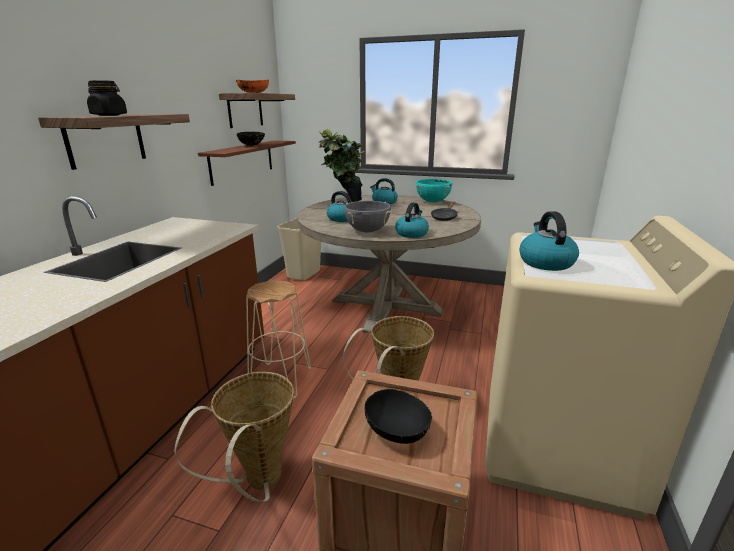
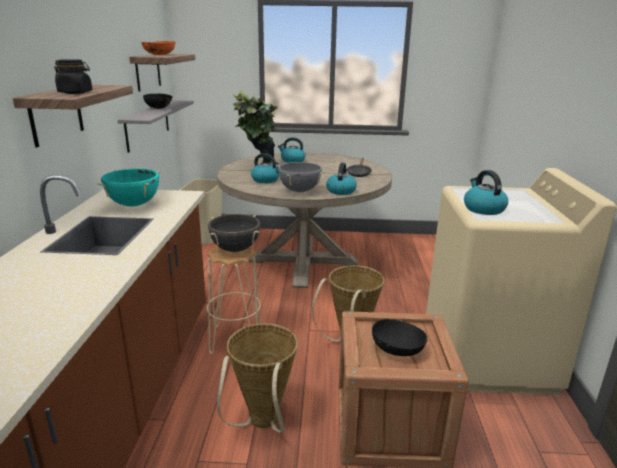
camera: 15 degrees left, 0 degrees up
brown shelf [198,140,296,186] -> grey shelf [118,100,194,153]
turquoise cooking pot [416,179,452,203] -> turquoise cooking pot moved to [97,169,161,206]
none -> black cooking pot [208,214,261,252]

